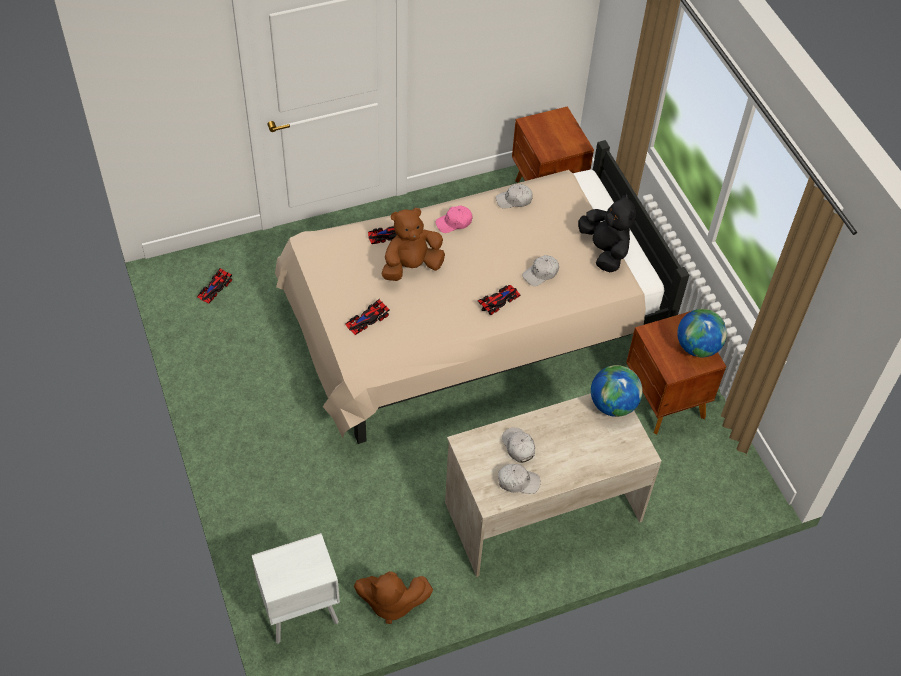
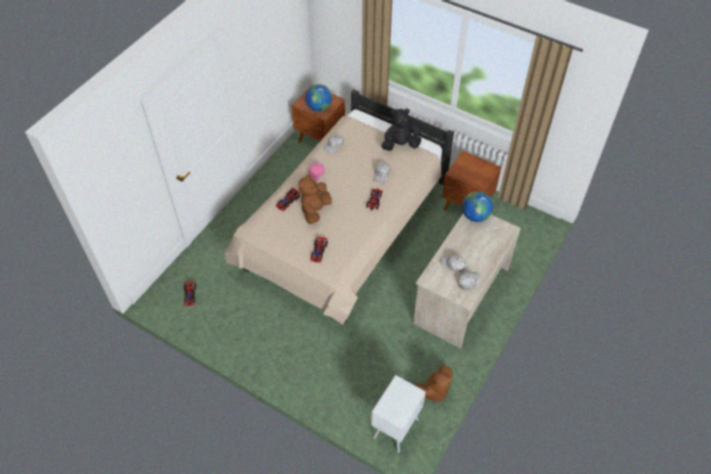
camera: 35 degrees left, 0 degrees up
black plush toy [578,192,636,272] -> black plush toy turned 45 degrees counterclockwise [381,108,421,151]
globe [677,309,727,357] -> globe moved to [305,84,332,111]

